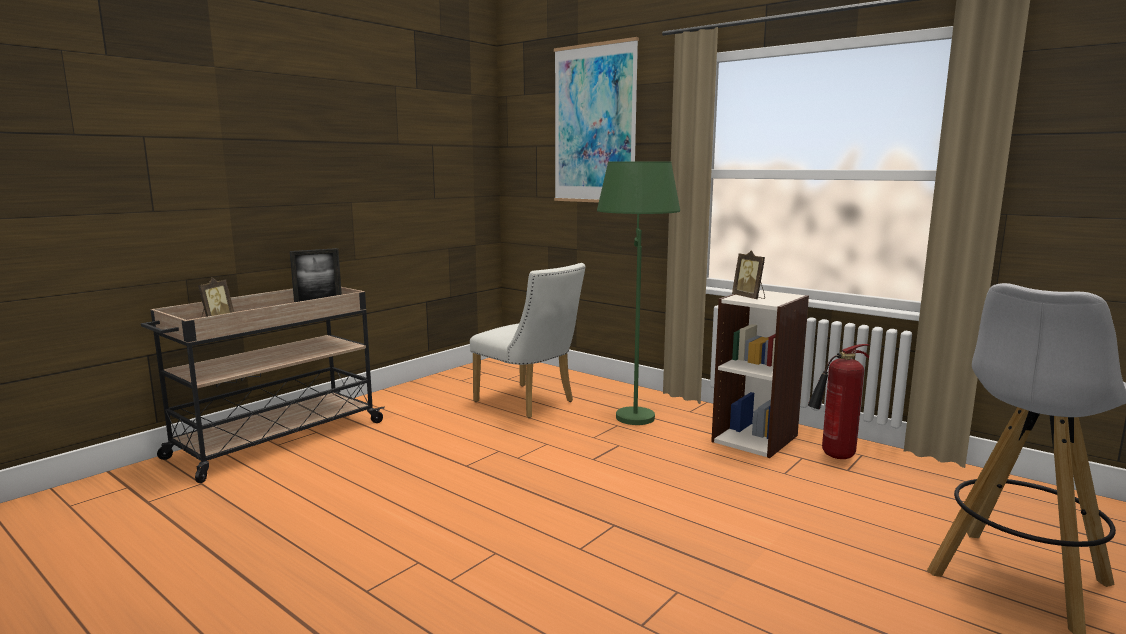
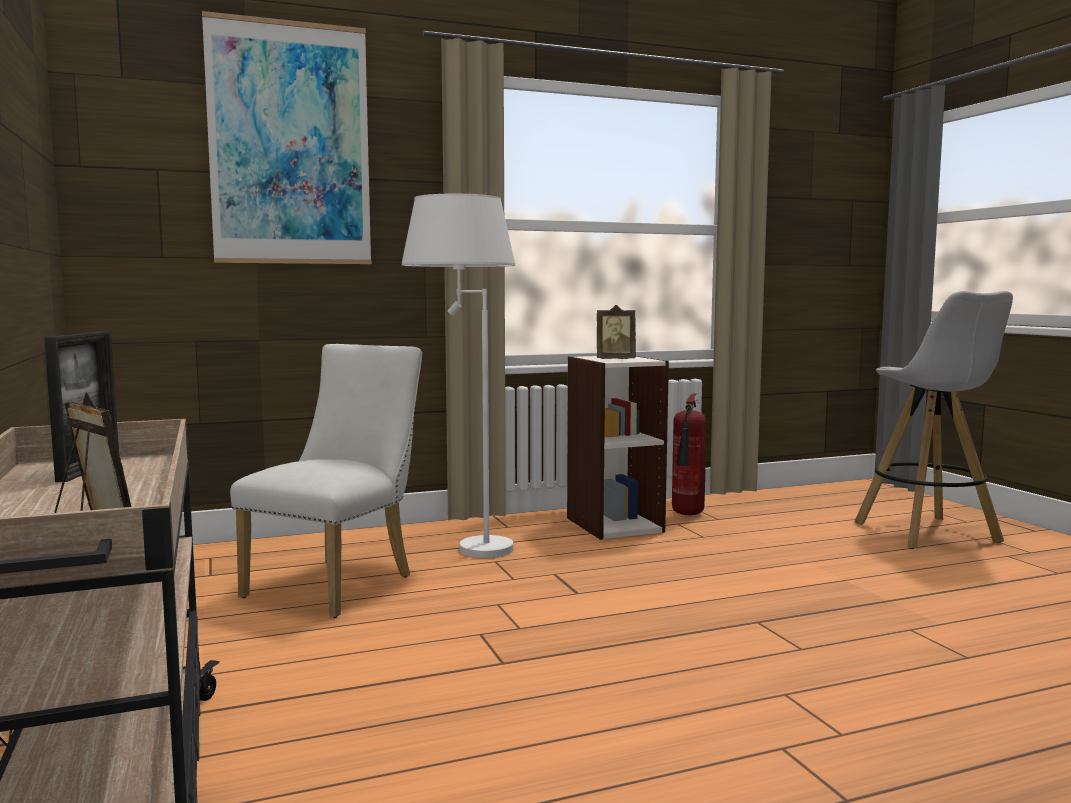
camera: 60 degrees left, 5 degrees down
white chair [470,263,586,418] -> white chair turned 45 degrees counterclockwise [230,344,422,618]
green floor lamp [597,161,680,425] -> white floor lamp [402,194,515,558]

